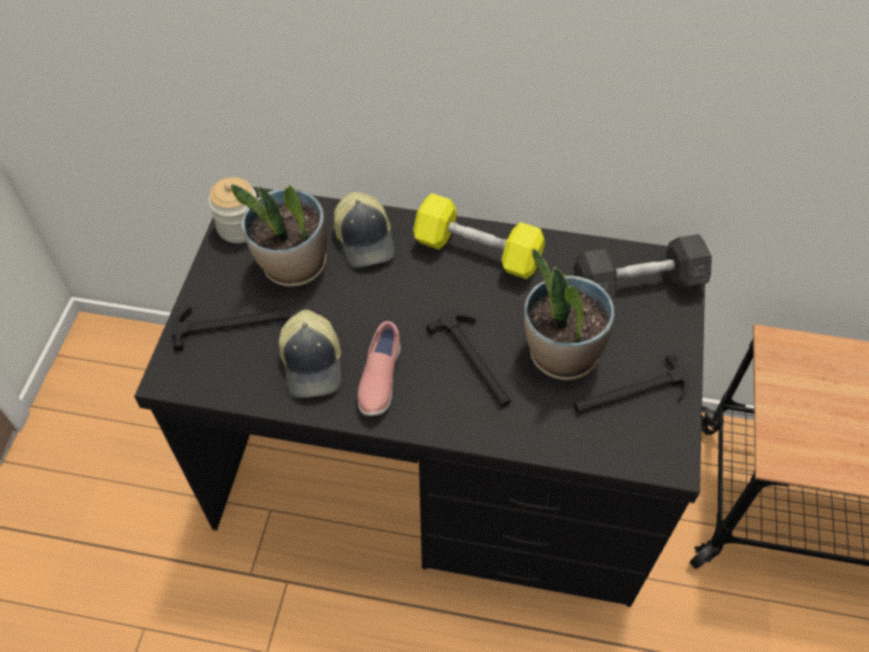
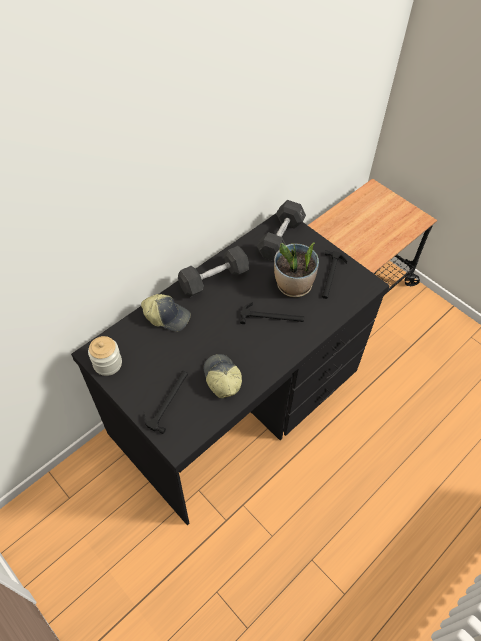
camera: 55 degrees left, 0 degrees up
potted plant [231,184,327,287] -> none
cap [279,309,342,398] -> cap turned 135 degrees counterclockwise [203,354,242,398]
pink shoe [358,321,401,416] -> none
yellow dumbbell [413,193,545,279] -> grey dumbbell [178,246,250,297]

